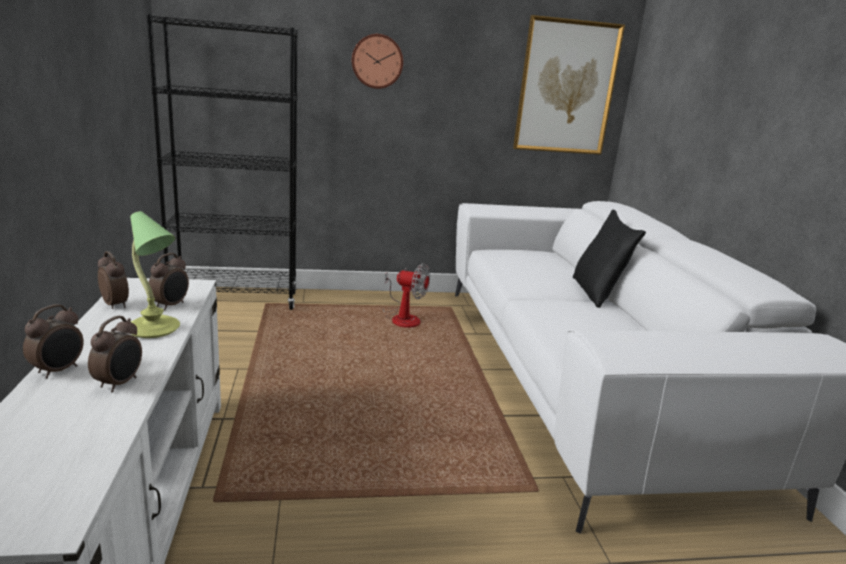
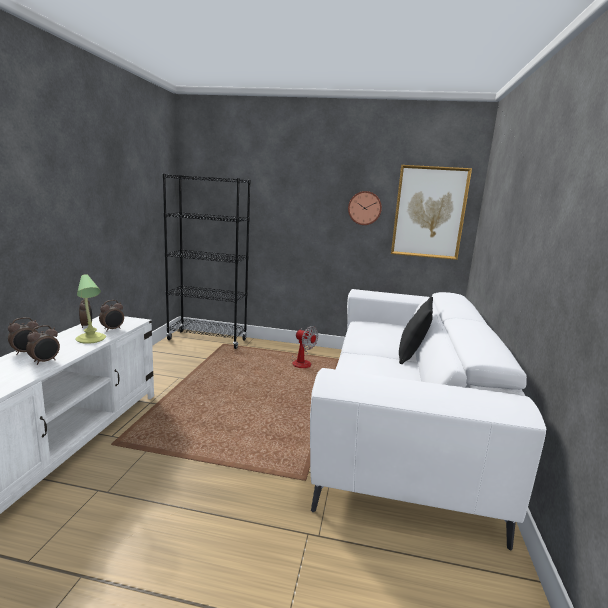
camera: 20 degrees right, 5 degrees down
wall clock [352,34,403,89] -> wall clock moved to [348,191,382,225]

